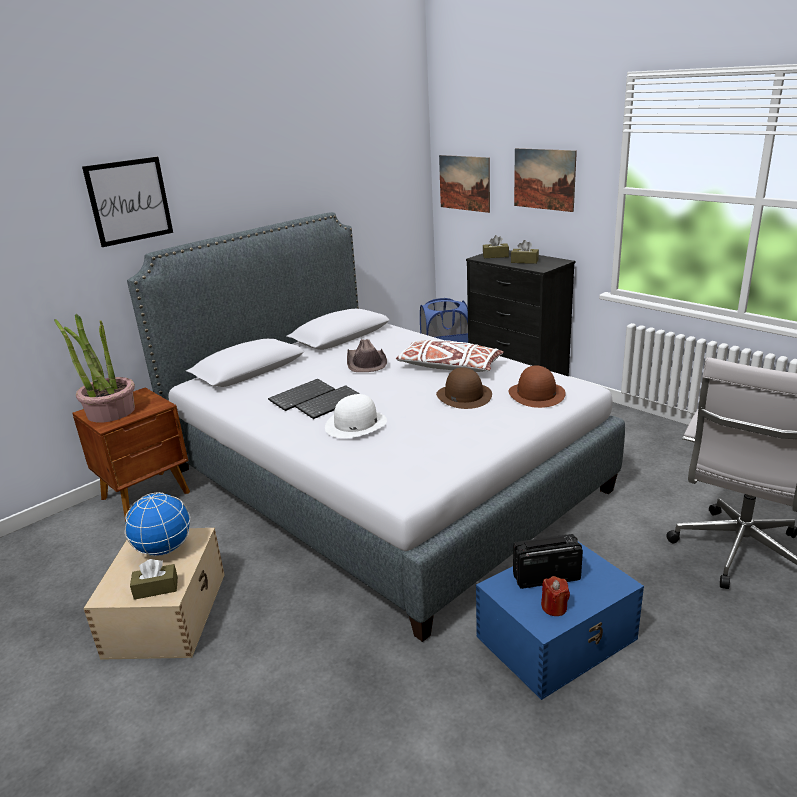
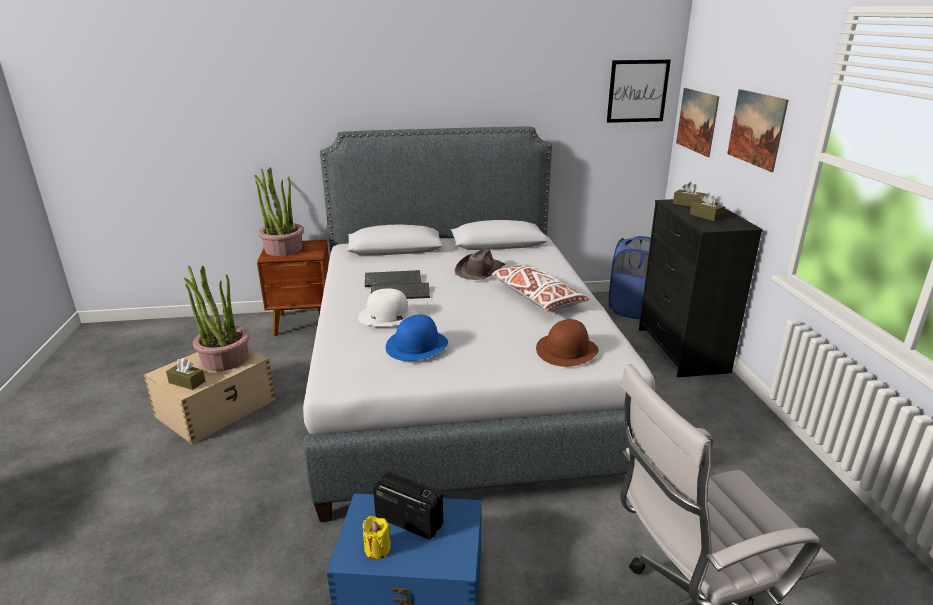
camera: 35 degrees right, 0 degrees up
picture [82,157,173,247] -> picture moved to [607,60,671,123]
globe [125,492,190,557] -> potted plant [184,266,250,371]
brown hat [436,367,492,409] -> none
red candle [541,576,570,616] -> yellow candle [363,516,391,559]
none -> blue hat [386,314,448,361]

